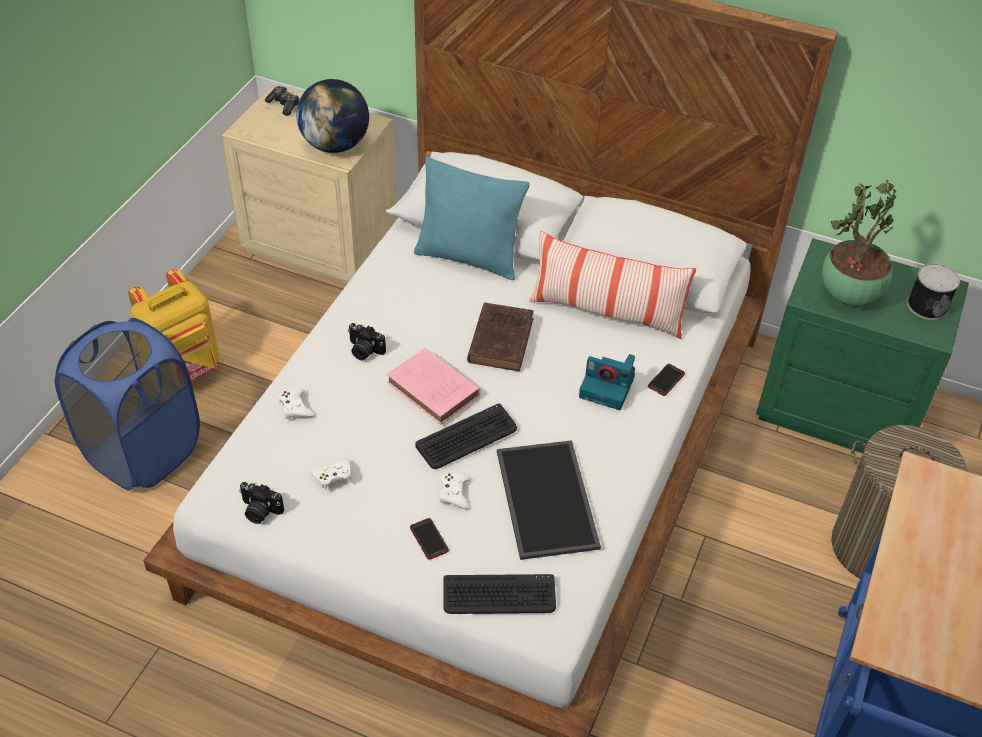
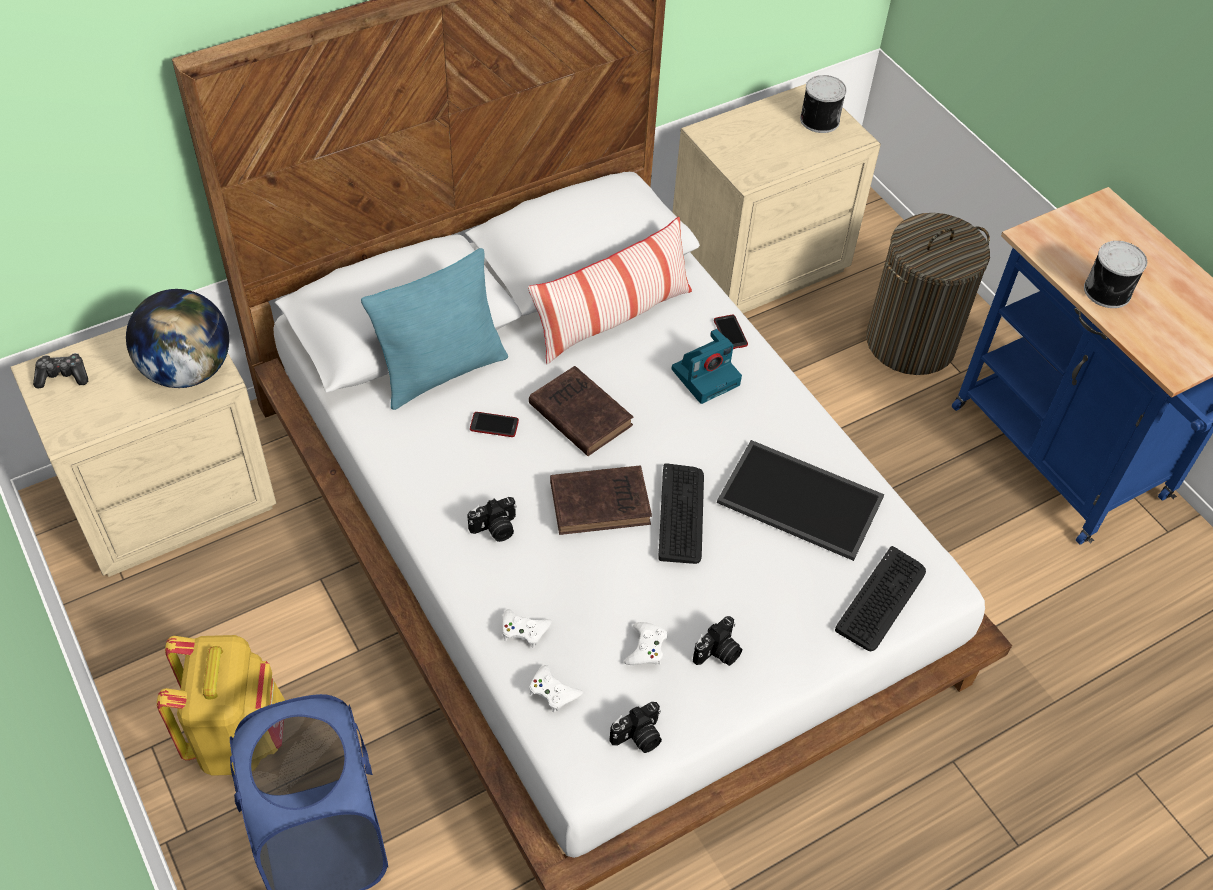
camera: 55 degrees left, 5 degrees up
pink book [387,348,481,425] -> brown book [550,465,652,535]
phone [410,518,449,560] -> phone moved to [470,412,519,437]
white game controller [439,473,472,509] -> white game controller moved to [529,665,583,713]
green nightstand [756,238,969,453] -> beige nightstand [672,84,881,313]
potted plant [822,180,896,305] -> none
none -> camera [693,616,742,666]
none -> can [1084,241,1147,308]

